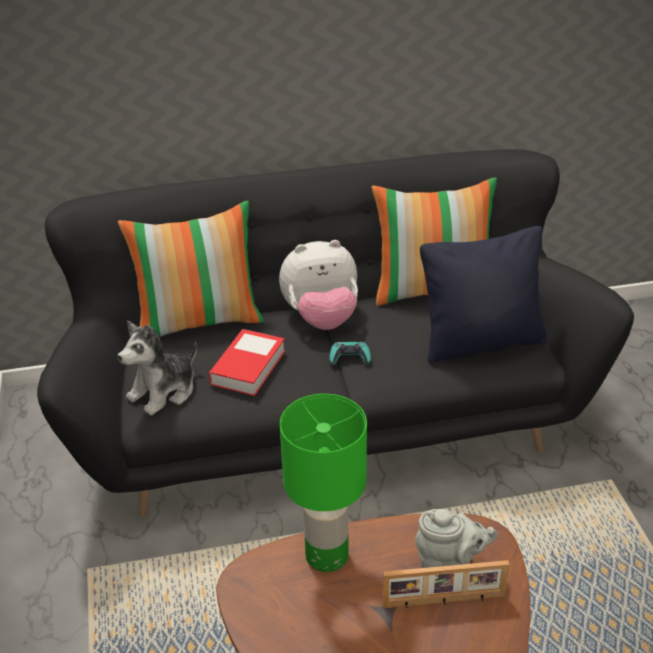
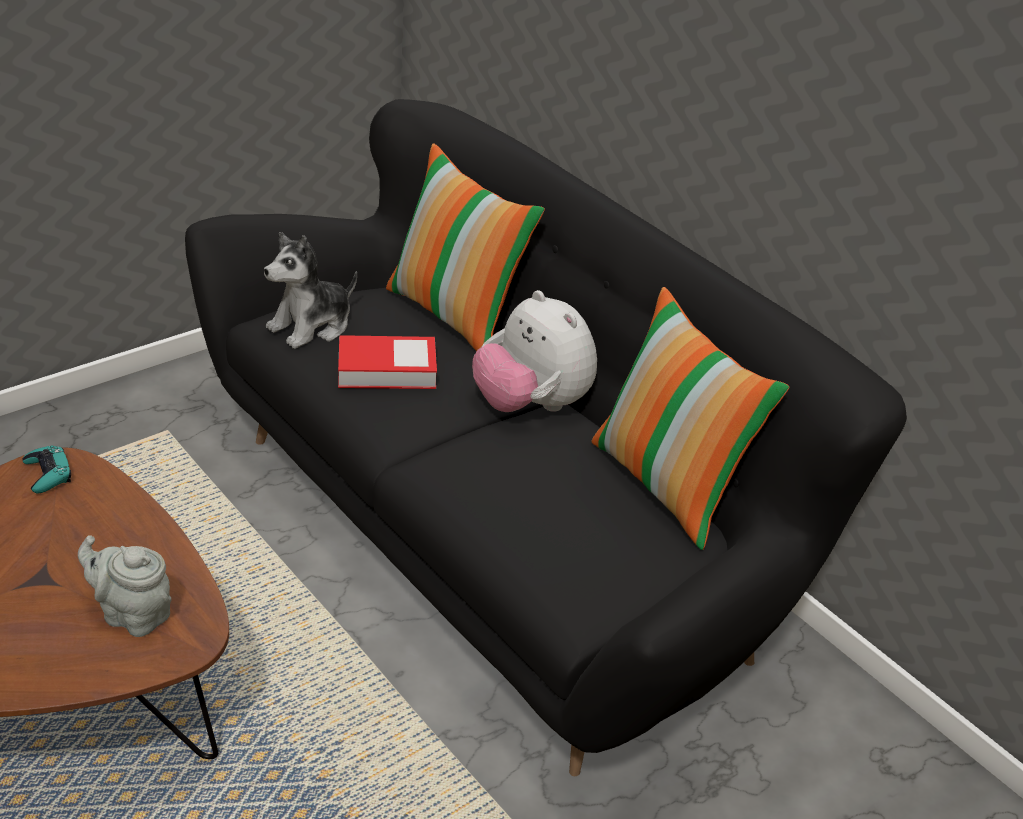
camera: 60 degrees right, 0 degrees up
plush toy [118,321,197,416] -> plush toy turned 60 degrees counterclockwise [264,232,357,349]
green table lamp [280,394,367,572] -> none
turquoise game controller [329,342,371,365] -> turquoise game controller moved to [22,445,71,493]
picture frame [382,560,509,608] -> none
grey teapot [415,509,498,568] -> grey teapot turned 135 degrees clockwise [78,535,171,637]
black pillow [420,226,547,363] -> none

